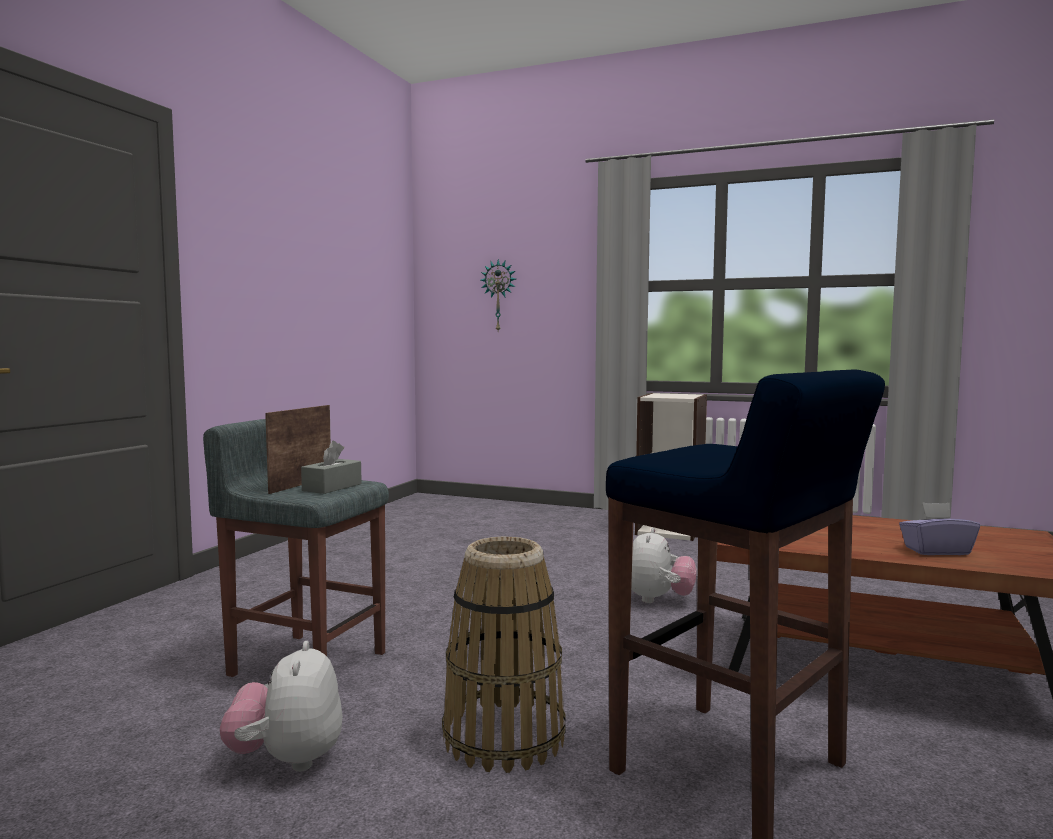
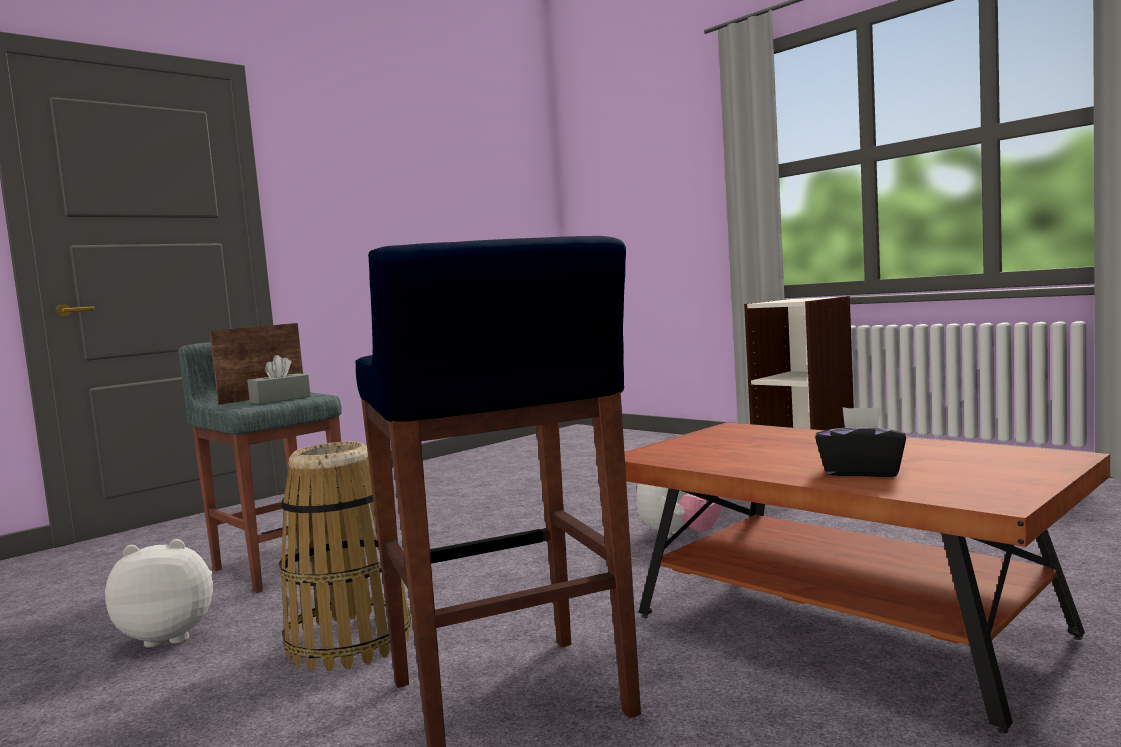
camera: 25 degrees right, 0 degrees up
plush toy [220,641,343,772] -> plush toy turned 60 degrees clockwise [105,539,213,647]
wall clock [480,259,516,331] -> none
purple tissue box [899,502,980,555] -> black tissue box [815,407,906,477]

